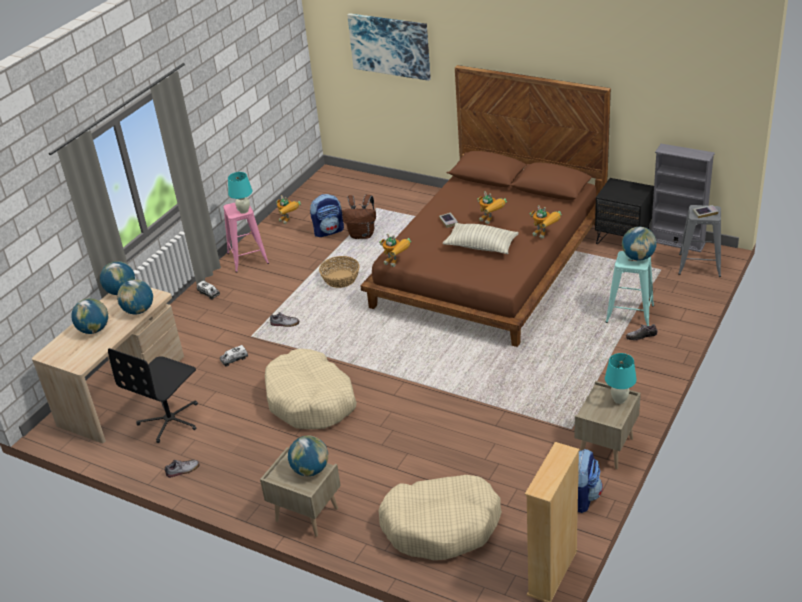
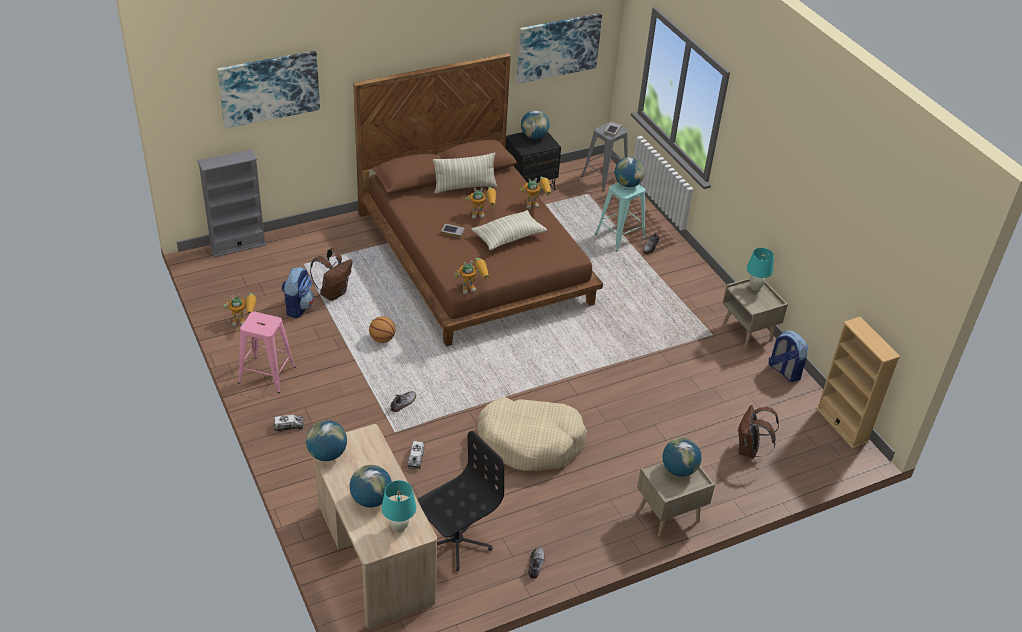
camera: 60 degrees left, 5 degrees up
black office chair [108,348,198,443] -> black office chair turned 105 degrees counterclockwise [417,431,504,571]
globe [117,279,153,315] -> globe moved to [521,110,549,139]
turquoise table lamp [228,172,252,214] -> turquoise table lamp moved to [381,480,416,533]
basket [319,256,360,288] -> basketball [369,316,396,343]
beige dog bed [378,475,502,560] -> brown backpack [737,405,779,458]
grey bookcase [651,144,715,252] -> grey bookcase moved to [197,149,266,257]
none -> pillow [433,153,497,194]
none -> picture [517,13,602,84]

